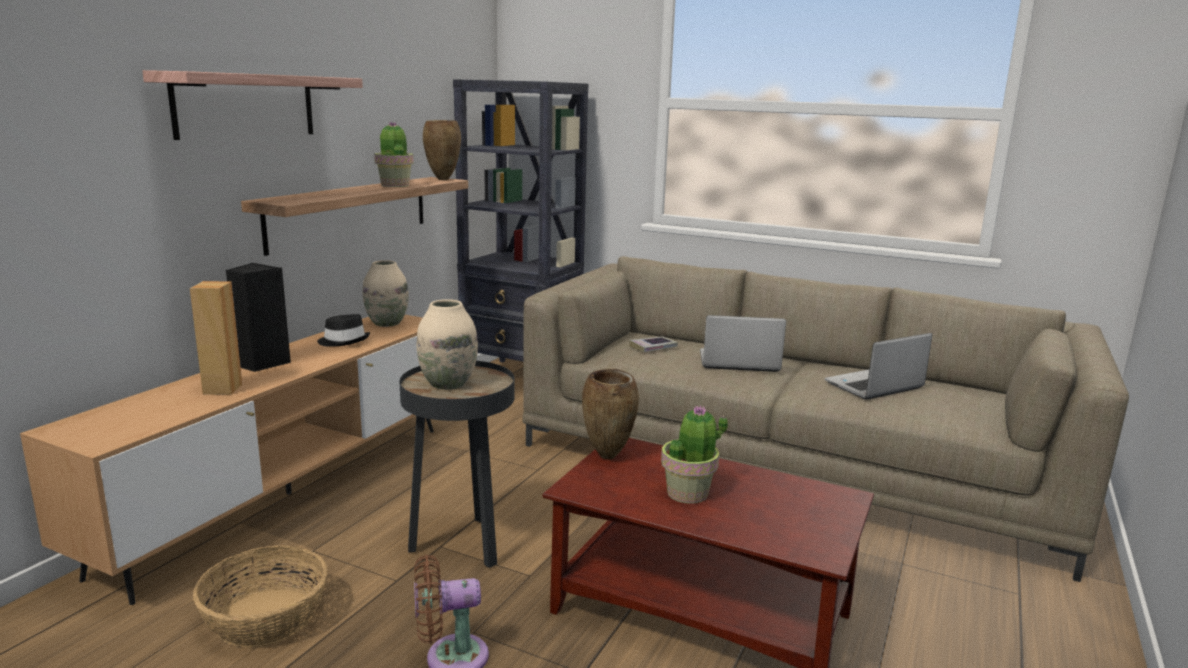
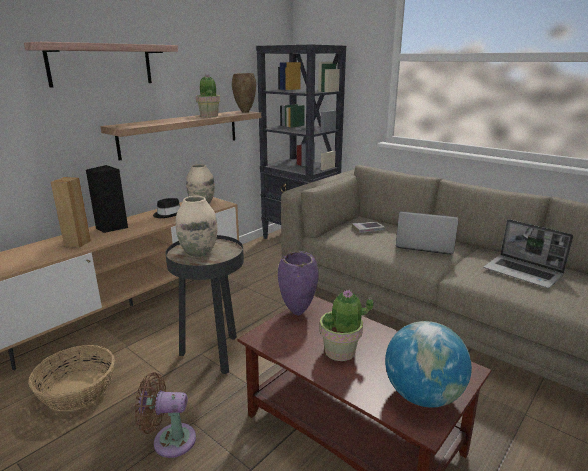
camera: 15 degrees right, 5 degrees up
brown vase [582,369,639,460] -> purple vase [278,251,319,316]
laptop [825,333,932,400] -> laptop turned 120 degrees counterclockwise [484,219,574,288]
none -> globe [385,321,472,408]

